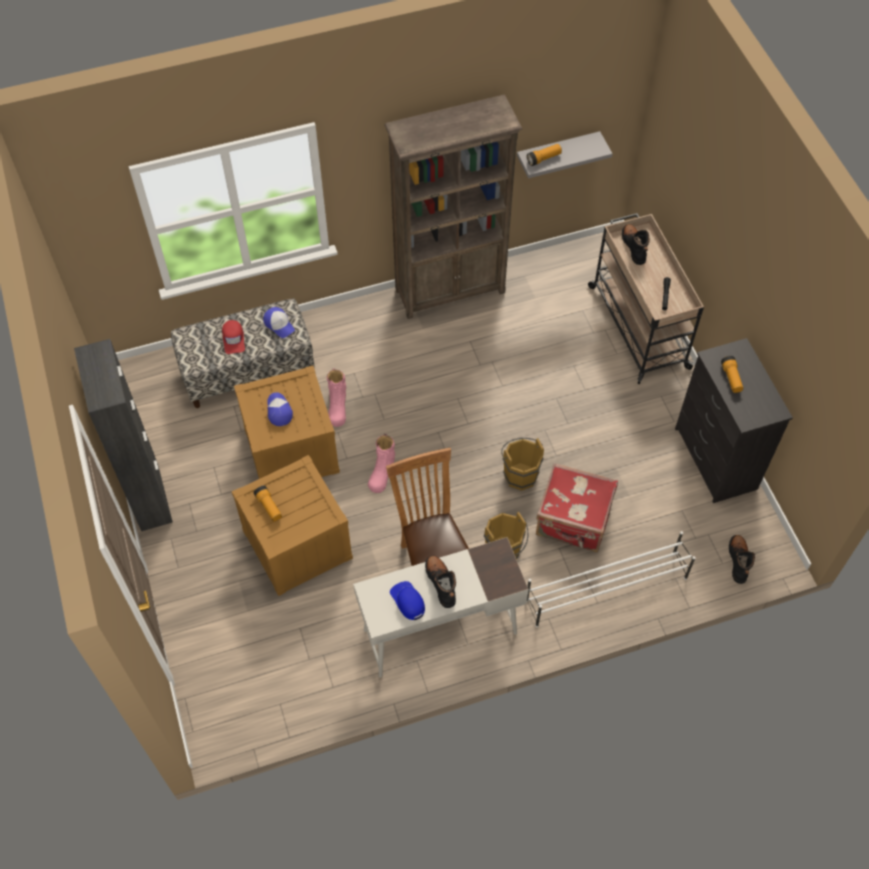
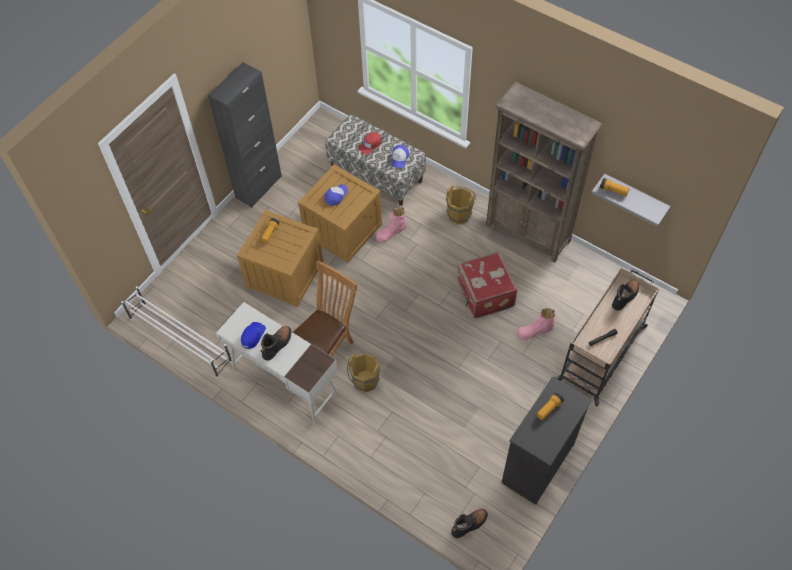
camera: 55 degrees right, 0 degrees up
pink boot [368,434,395,493] -> pink boot moved to [517,308,555,340]
brown bucket [501,438,544,490] -> brown bucket moved to [446,185,476,225]
white shoe rack [527,531,696,627] -> white shoe rack moved to [121,286,232,378]
red suitcase [536,463,618,552] -> red suitcase moved to [457,251,518,319]

